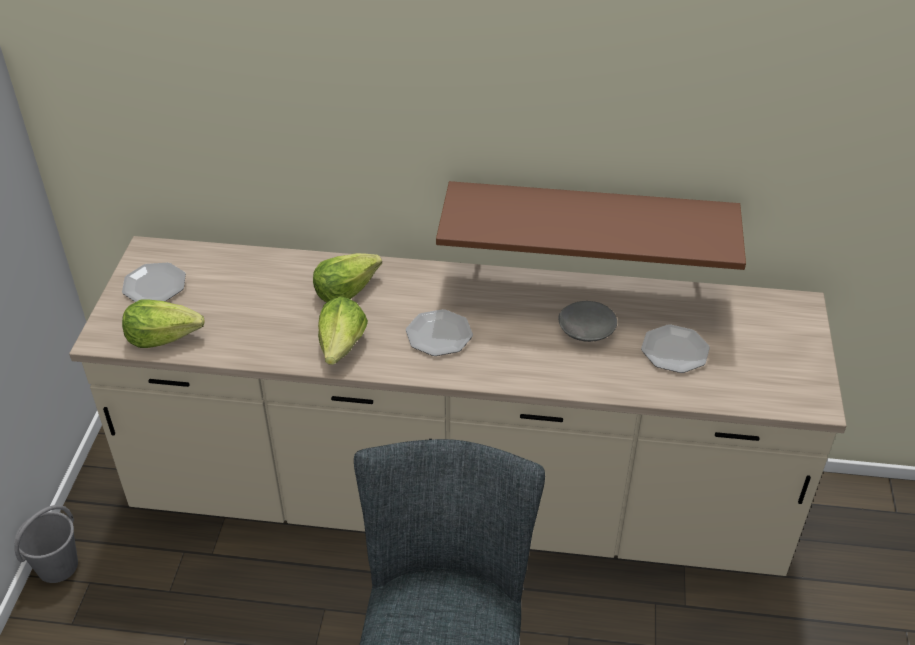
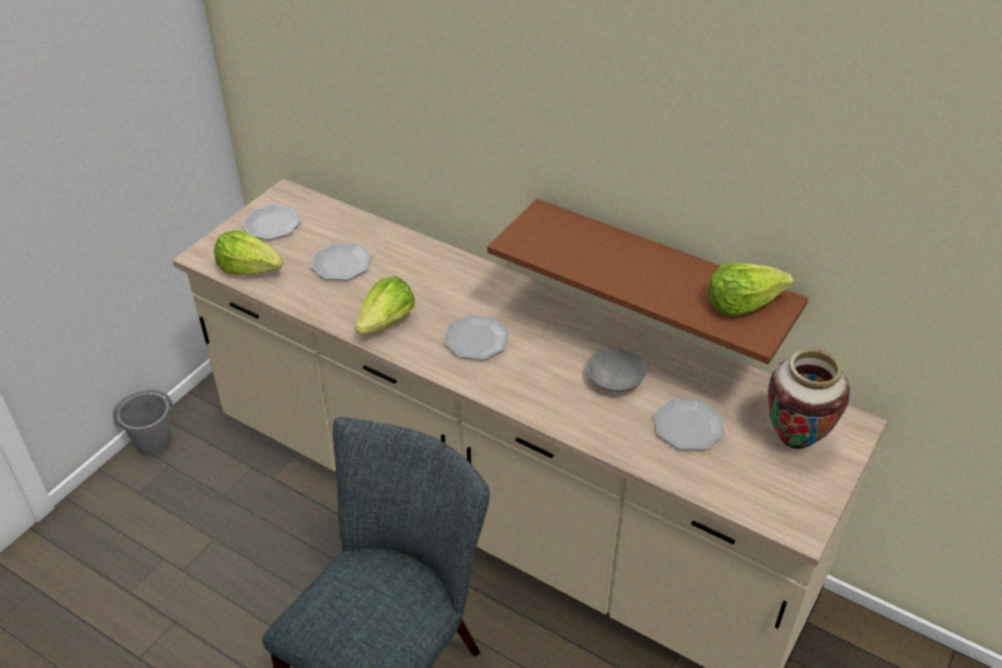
camera: 25 degrees right, 0 degrees up
lettuce [313,253,382,302] -> lettuce moved to [709,263,793,316]
none -> plate [311,243,371,280]
none -> vase [768,349,850,449]

